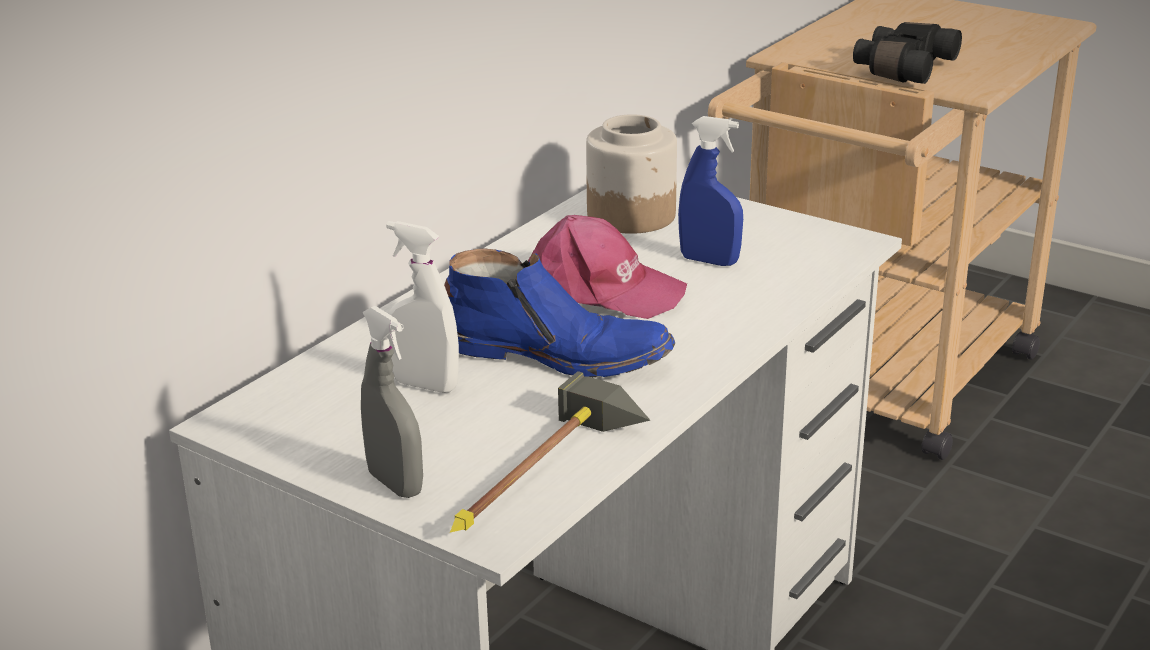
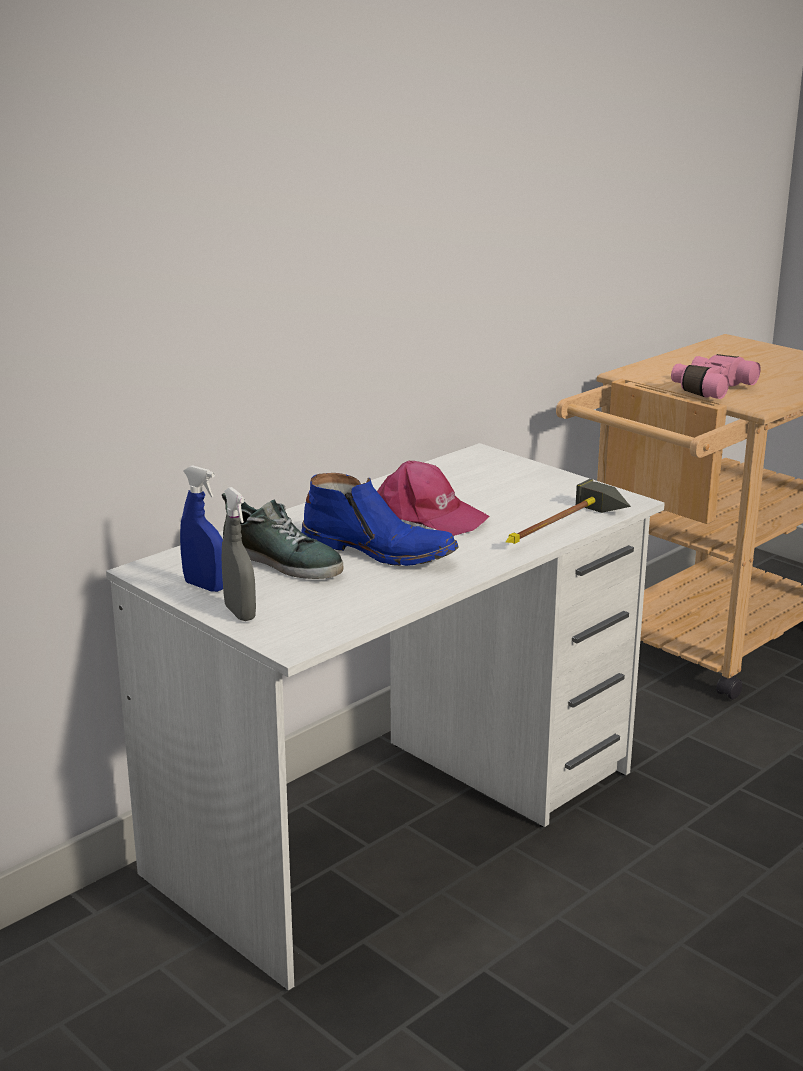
camera: 10 degrees right, 5 degrees down
white spray bottle [386,221,459,393] -> shoe [222,493,343,579]
hammer [450,371,650,533] -> hammer moved to [506,479,631,544]
jar [586,114,677,234] -> none
blue spray bottle [678,116,743,266] -> blue spray bottle moved to [180,465,223,592]
black binoculars [853,22,962,84] -> pink binoculars [671,354,761,399]

